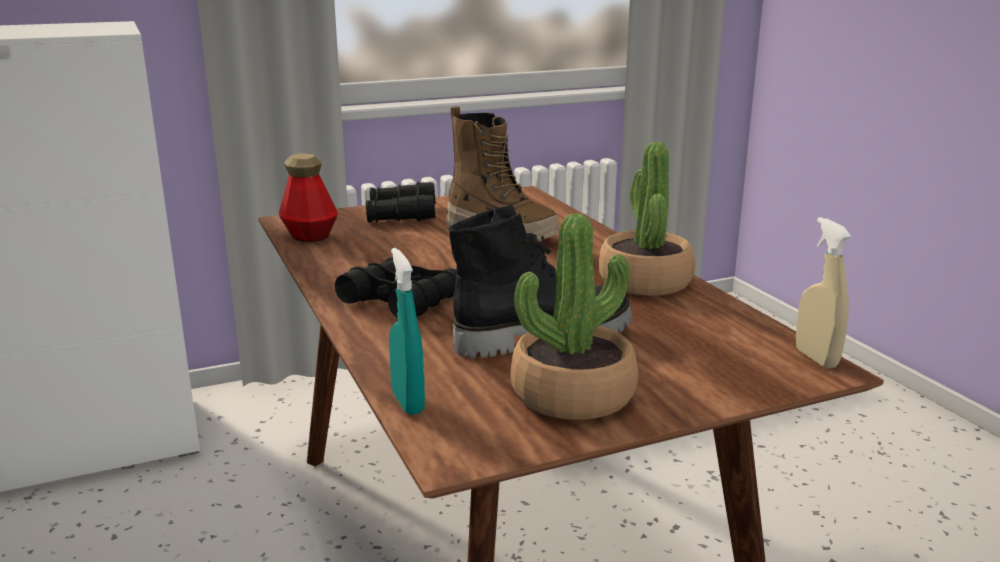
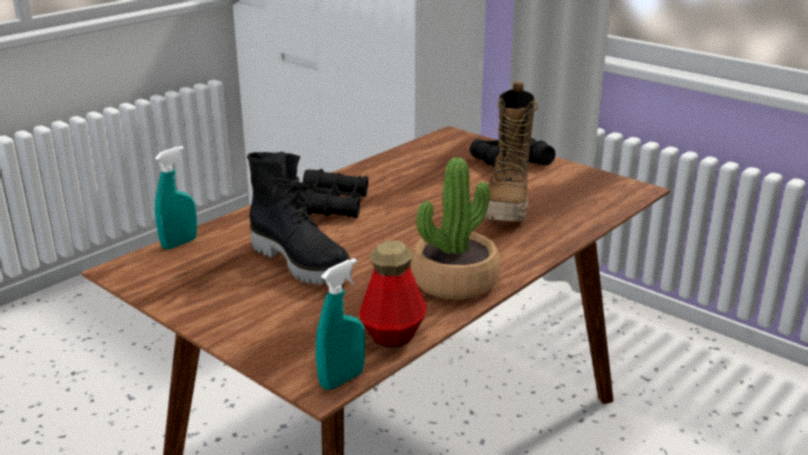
camera: 65 degrees right, 5 degrees up
bottle [279,153,338,242] -> bottle moved to [359,240,427,347]
potted plant [511,213,638,420] -> none
beige spray bottle [796,217,851,369] -> turquoise spray bottle [316,258,365,390]

